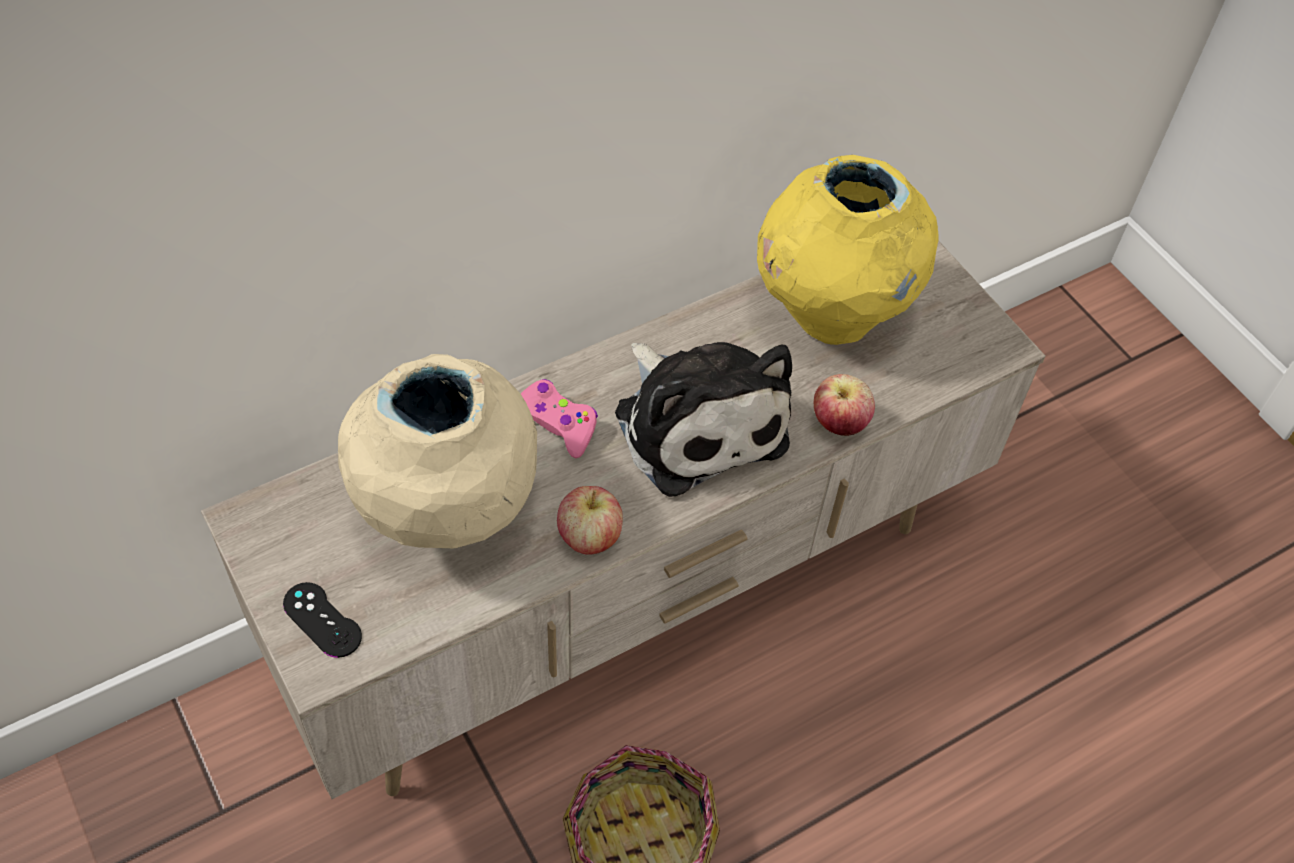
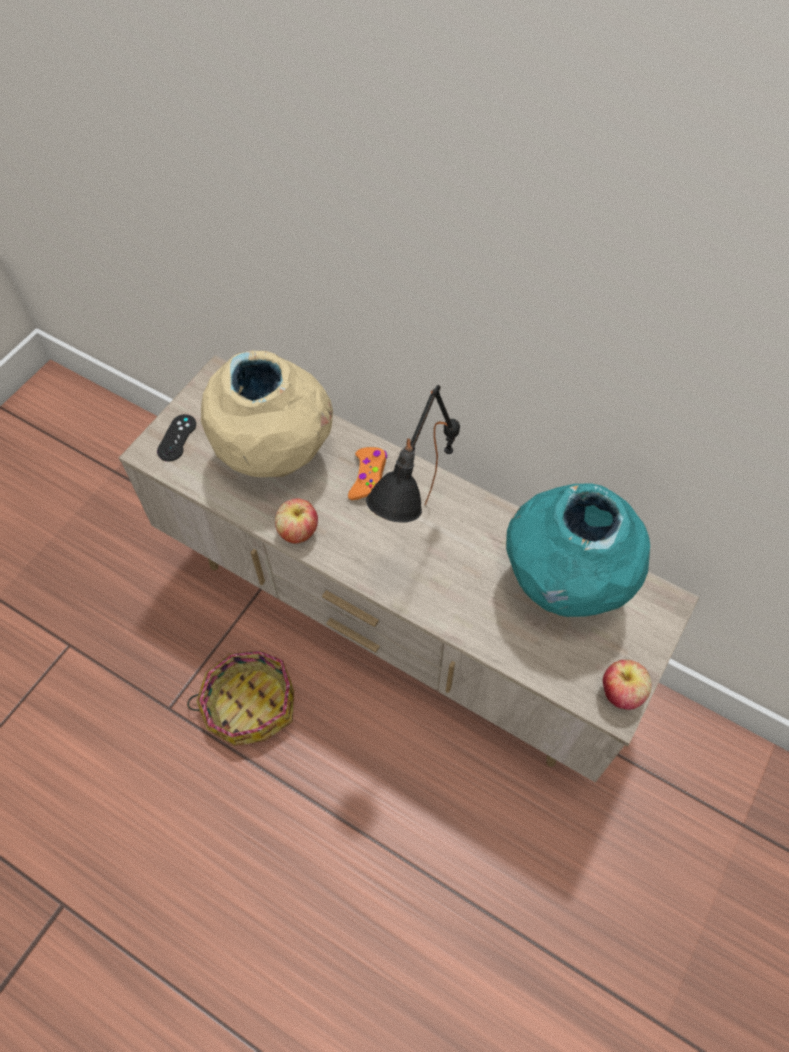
camera: 65 degrees right, 5 degrees up
pink game controller [521,379,598,458] -> orange game controller [348,447,387,500]
plush toy [615,342,792,497] -> black table lamp [366,385,460,523]
yellow vase [757,155,939,345] -> turquoise vase [506,483,650,617]
apple [814,374,875,436] -> apple moved to [603,660,652,710]

